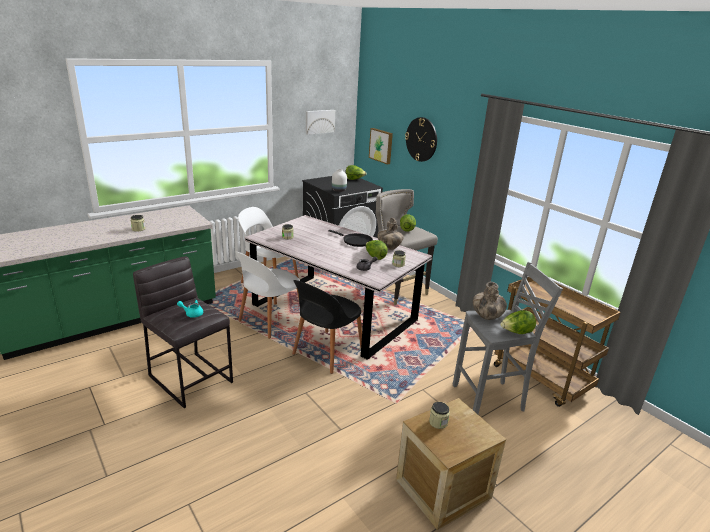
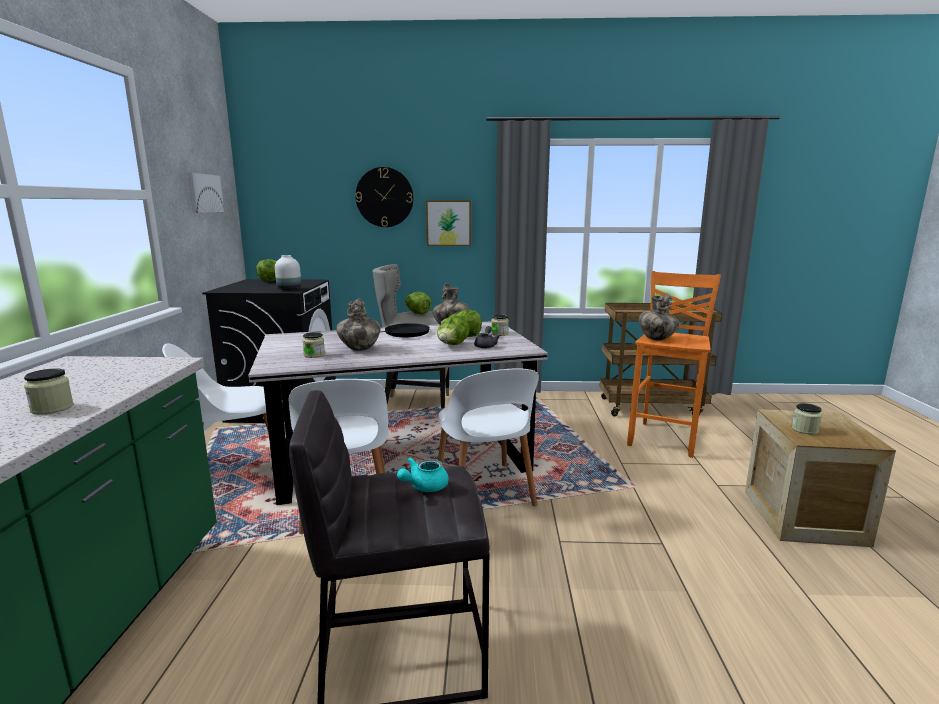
camera: 50 degrees left, 10 degrees down
black chair [292,280,362,374] -> white chair [438,369,539,506]
picture [369,128,393,164] -> picture moved to [426,200,471,246]
grey stool [453,262,563,414] -> orange stool [627,271,721,458]
lettuce [500,310,536,334] -> lettuce moved to [437,316,470,345]
none -> vase [336,298,381,351]

